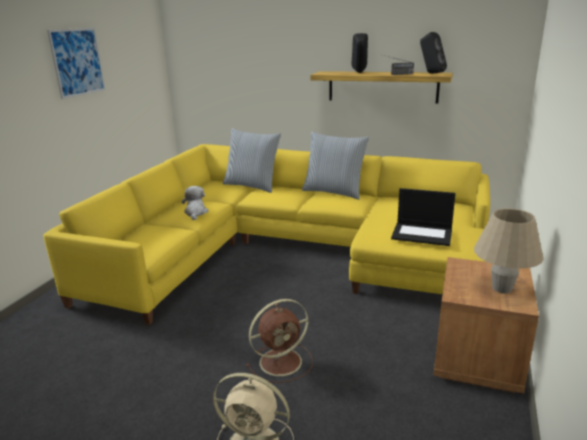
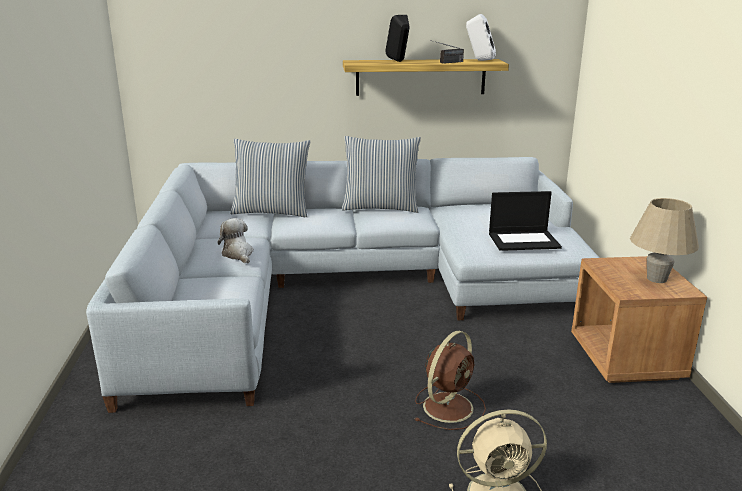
camera: 25 degrees left, 0 degrees up
yellow sofa [43,144,490,325] -> grey sofa [86,157,600,413]
picture [47,28,106,99] -> none
black speaker [420,32,447,74] -> white speaker [466,14,496,61]

